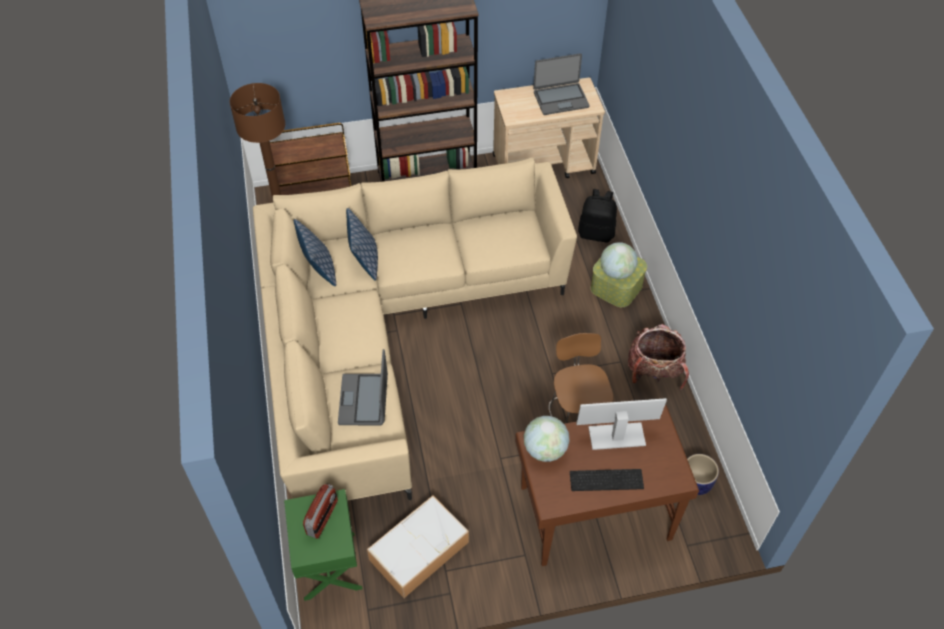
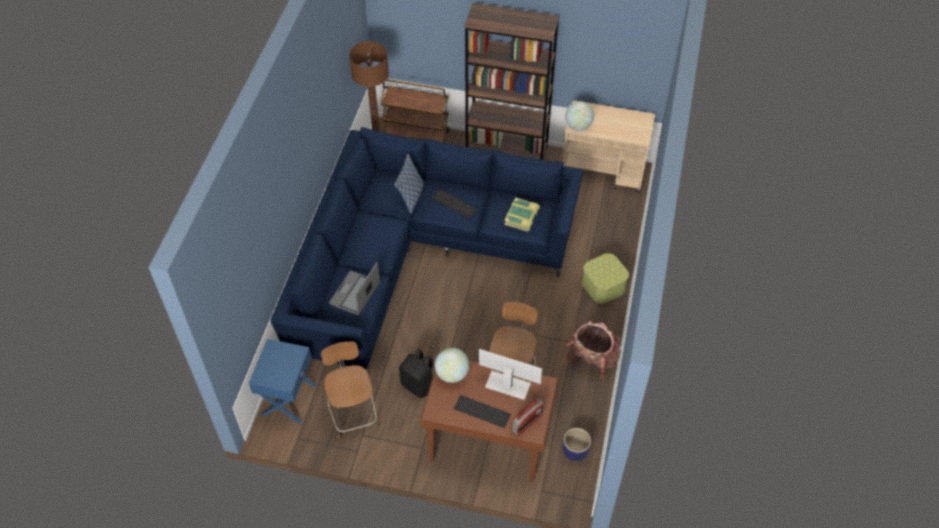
camera: 25 degrees right, 0 degrees up
beige sofa [253,158,577,500] -> blue sofa [270,127,583,370]
green side table [284,489,362,601] -> blue side table [249,339,316,424]
pillow [294,219,336,286] -> none
radio [303,483,338,539] -> radio moved to [511,399,543,436]
storage box [367,495,469,598] -> brown chair [321,342,378,439]
laptop [533,53,590,115] -> none
black backpack [578,189,617,243] -> black backpack moved to [399,348,433,398]
globe [600,242,638,279] -> globe moved to [565,101,594,131]
none -> keyboard [432,189,477,219]
none -> book [504,197,540,232]

